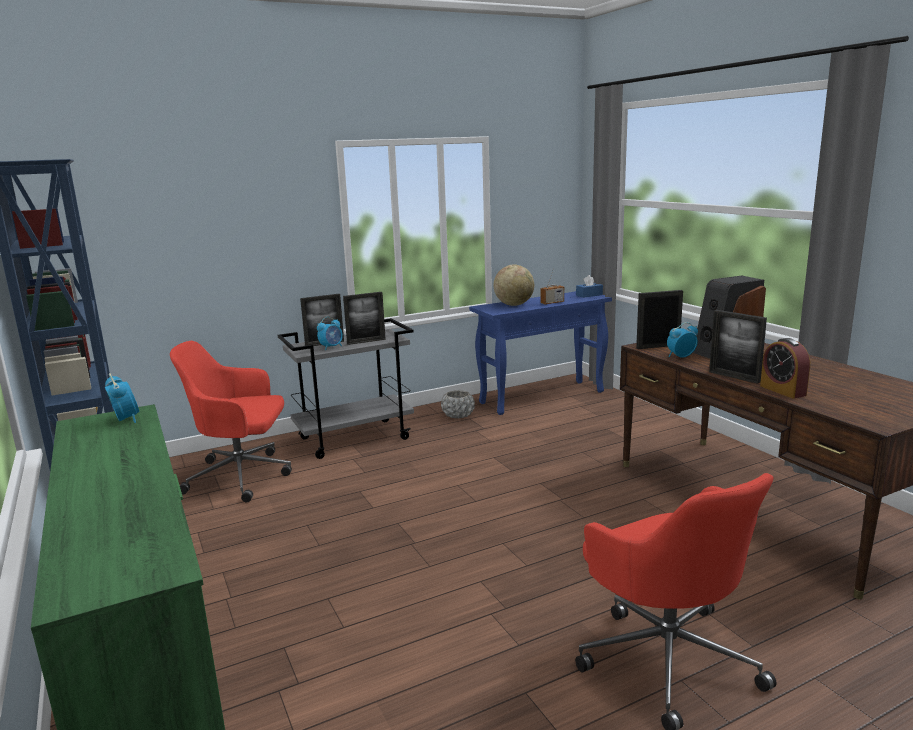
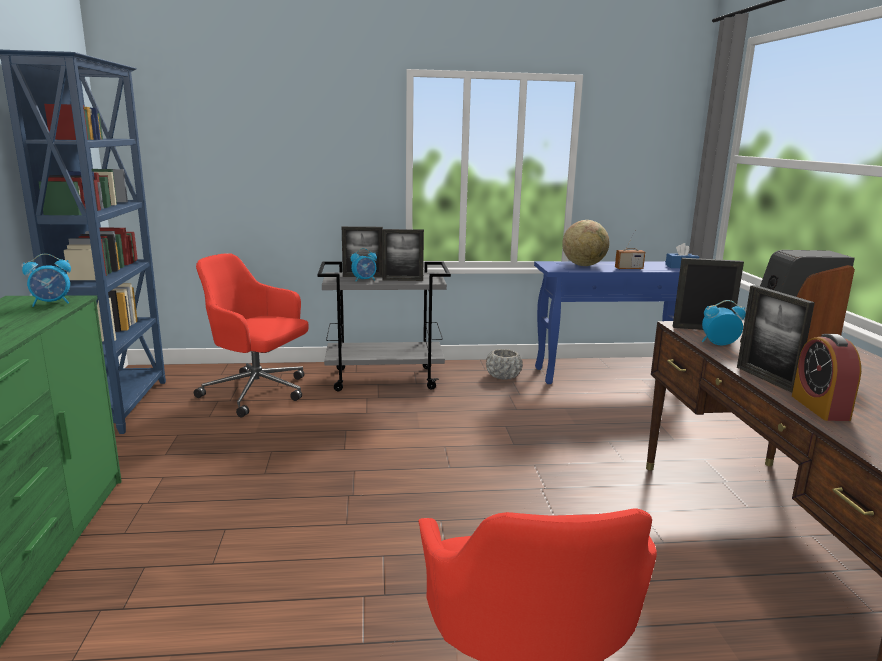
camera: 20 degrees right, 0 degrees up
alarm clock [105,373,140,423] -> alarm clock turned 75 degrees clockwise [22,254,71,307]

